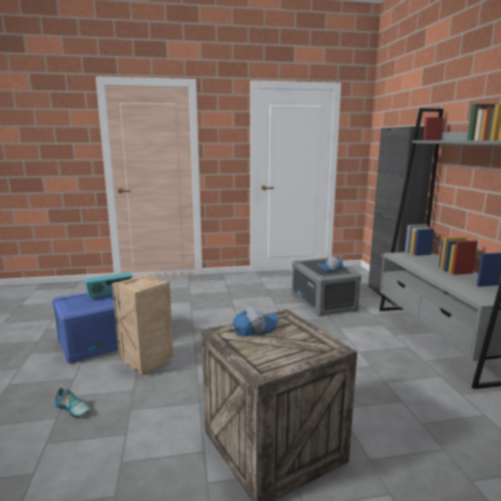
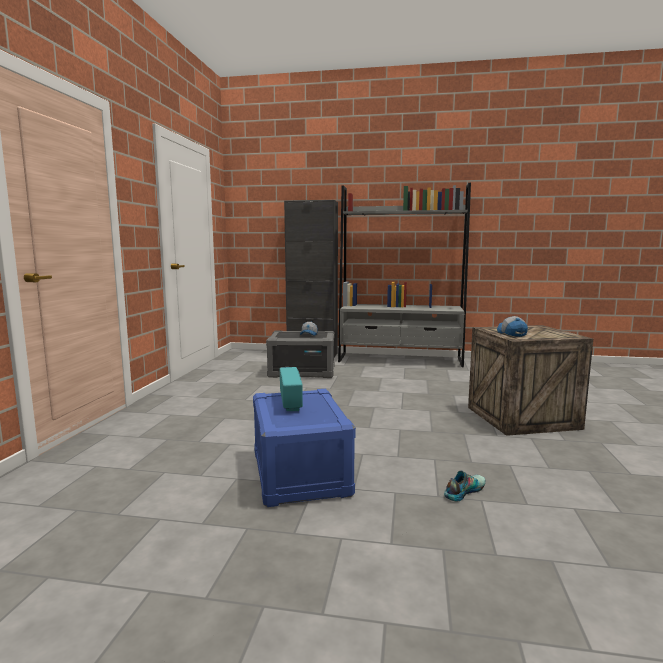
camera: 70 degrees left, 5 degrees down
crate [112,274,174,375] -> none

